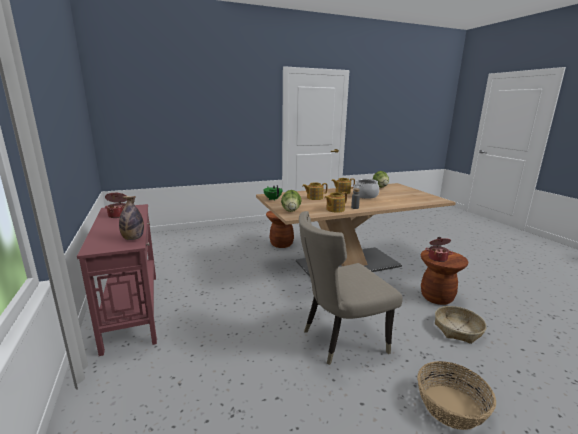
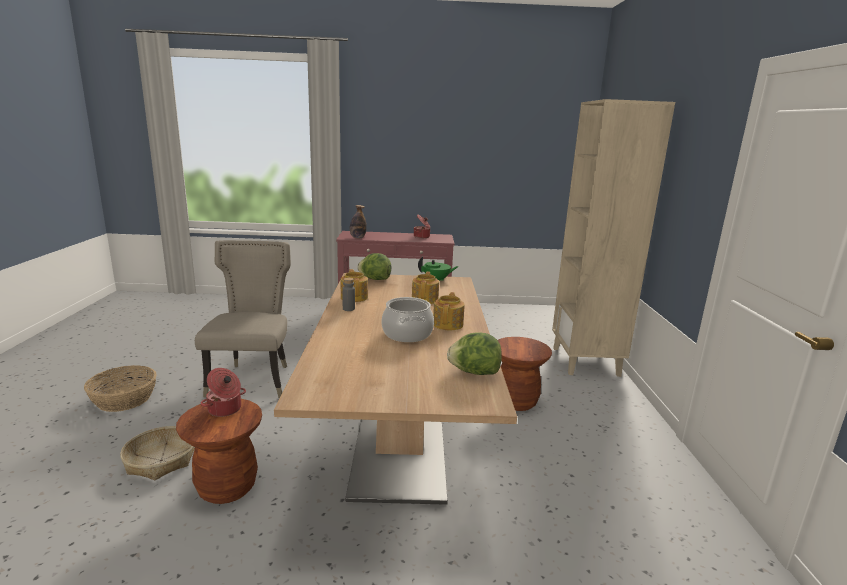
camera: 110 degrees right, 0 degrees up
none -> beige bookcase [552,99,675,377]

